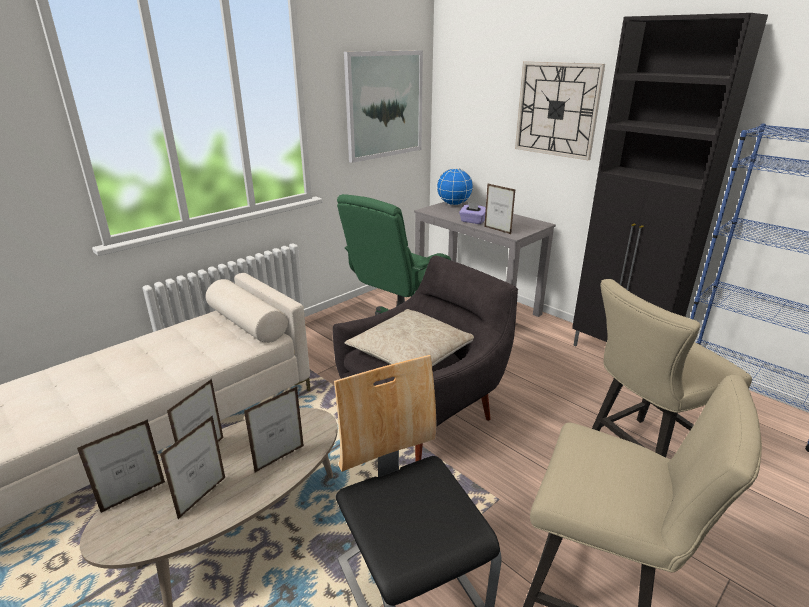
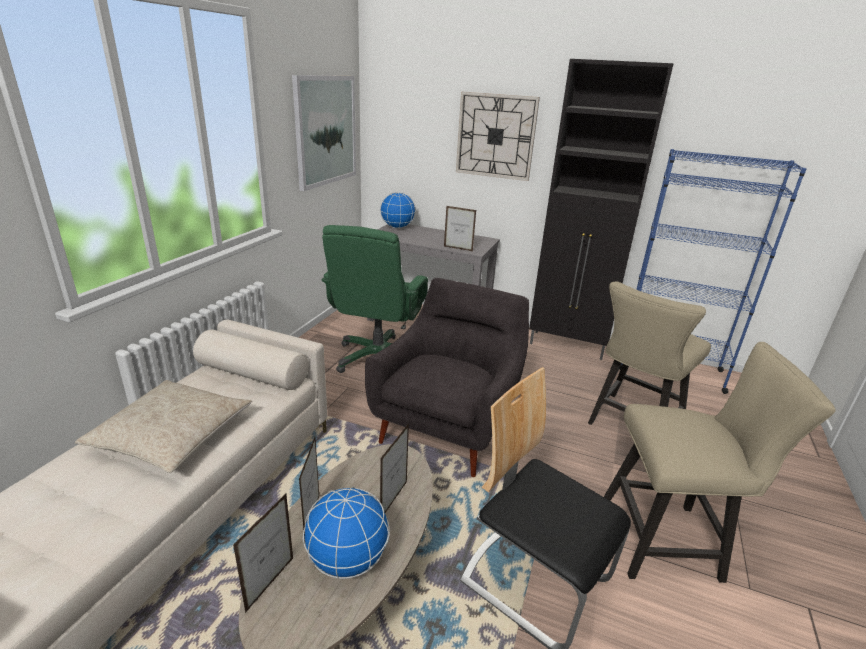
camera: 25 degrees left, 0 degrees up
picture frame [160,415,226,519] -> globe [303,487,390,579]
beige pillow [344,309,474,367] -> beige pillow moved to [75,380,252,473]
purple tissue box [459,202,486,224] -> none

